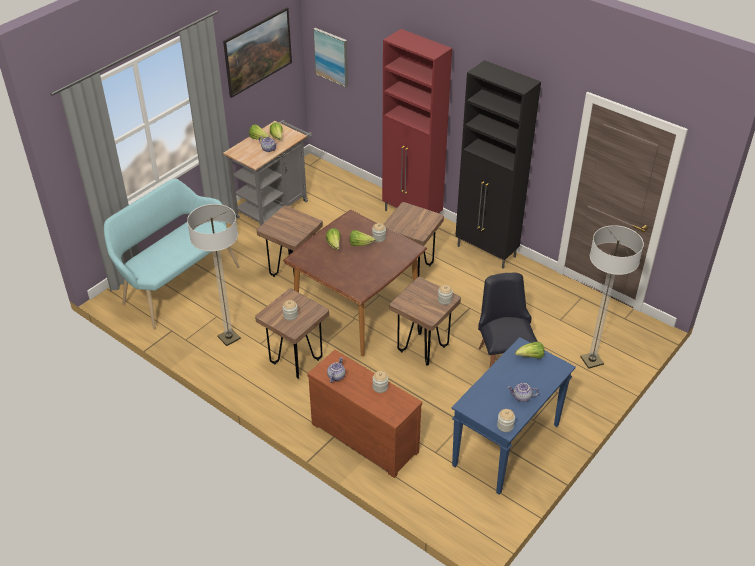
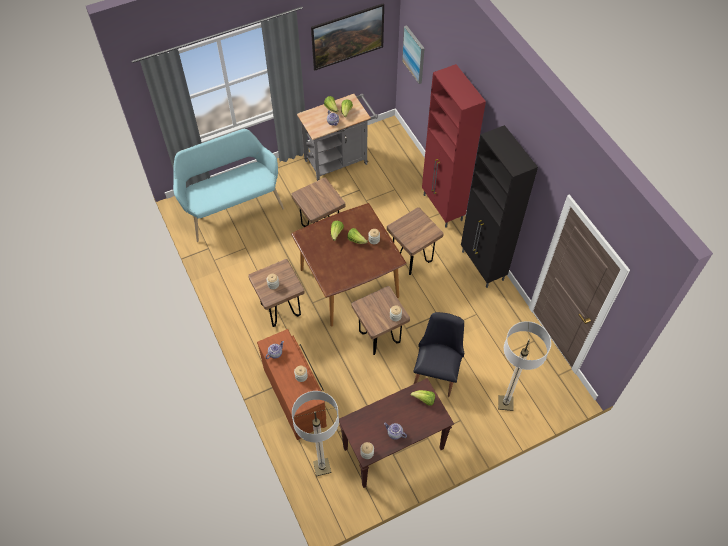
camera: 25 degrees right, 15 degrees up
floor lamp [187,204,241,346] -> floor lamp moved to [292,391,339,476]
blue console table [451,337,576,495] -> brown console table [339,378,454,488]

